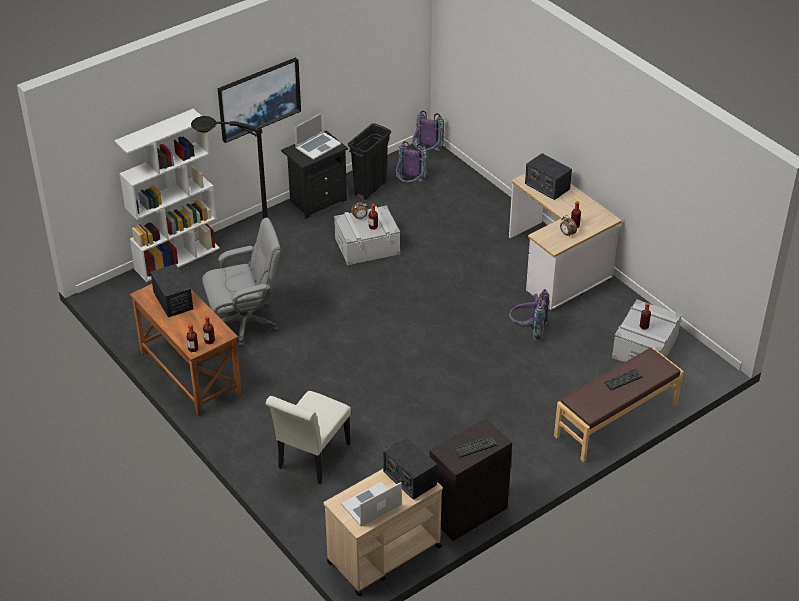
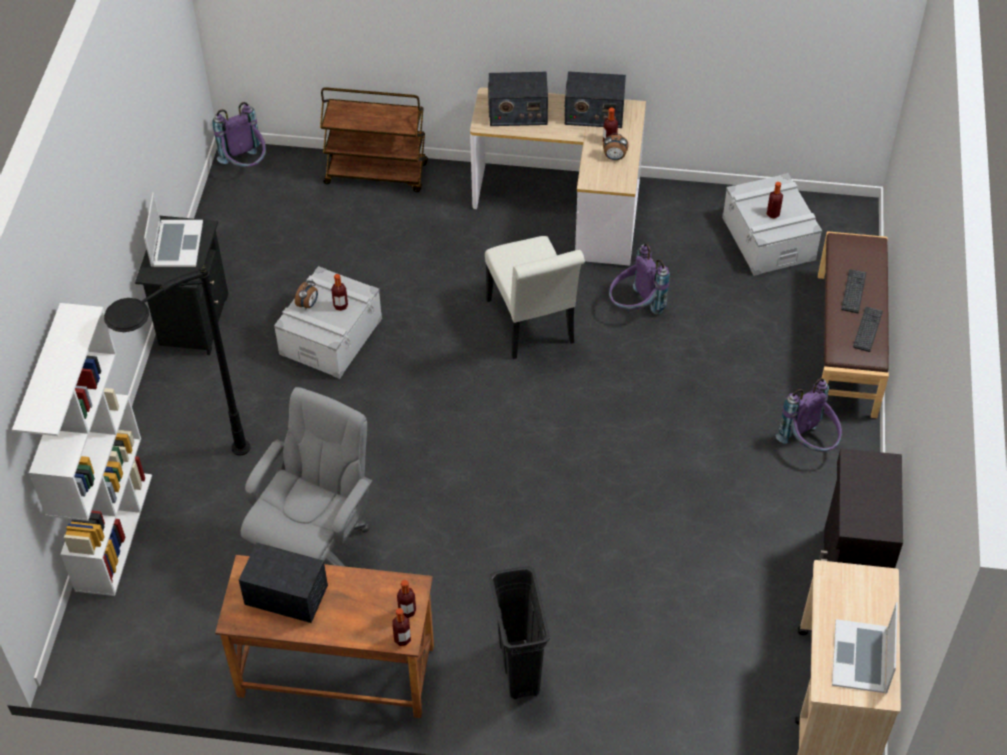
camera: 45 degrees left, 10 degrees up
picture [218,57,301,143] -> none
white chair [266,391,351,484] -> white chair moved to [485,236,585,359]
black trash can [348,123,391,200] -> black trash can moved to [489,567,550,699]
radio [383,437,437,500] -> radio moved to [564,71,626,128]
purple backpack [395,141,427,183] -> purple backpack moved to [775,378,842,452]
keyboard [454,436,497,458] -> keyboard moved to [853,306,883,352]
none -> brown cart [320,87,428,192]

